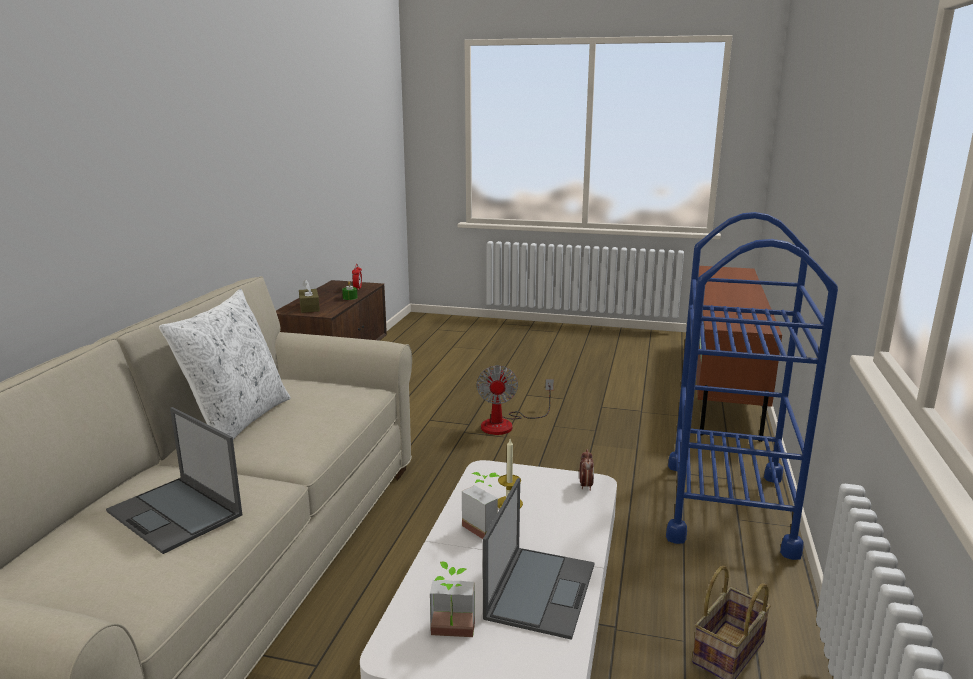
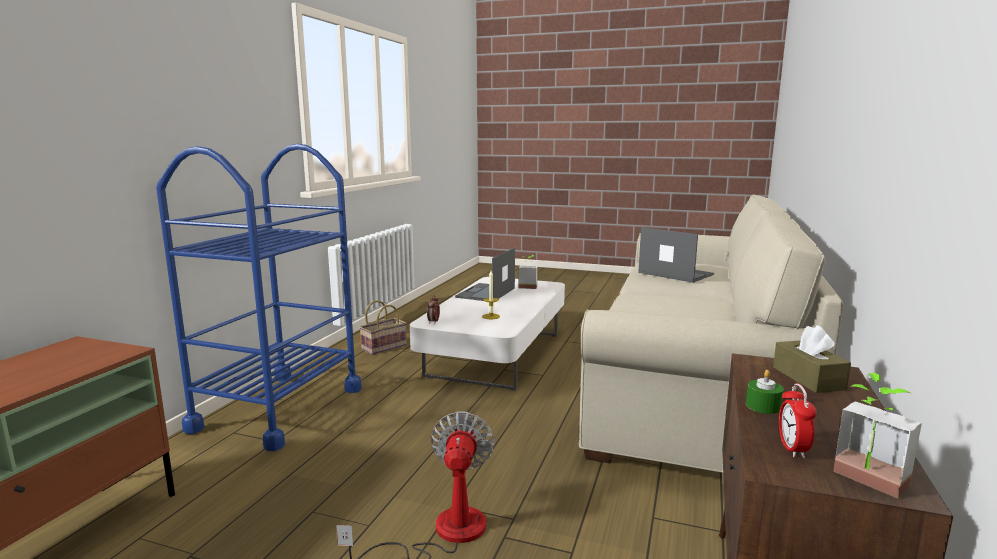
camera: 175 degrees left, 5 degrees down
white pillow [159,289,291,440] -> none
potted plant [462,472,500,539] -> potted plant moved to [833,373,922,498]

